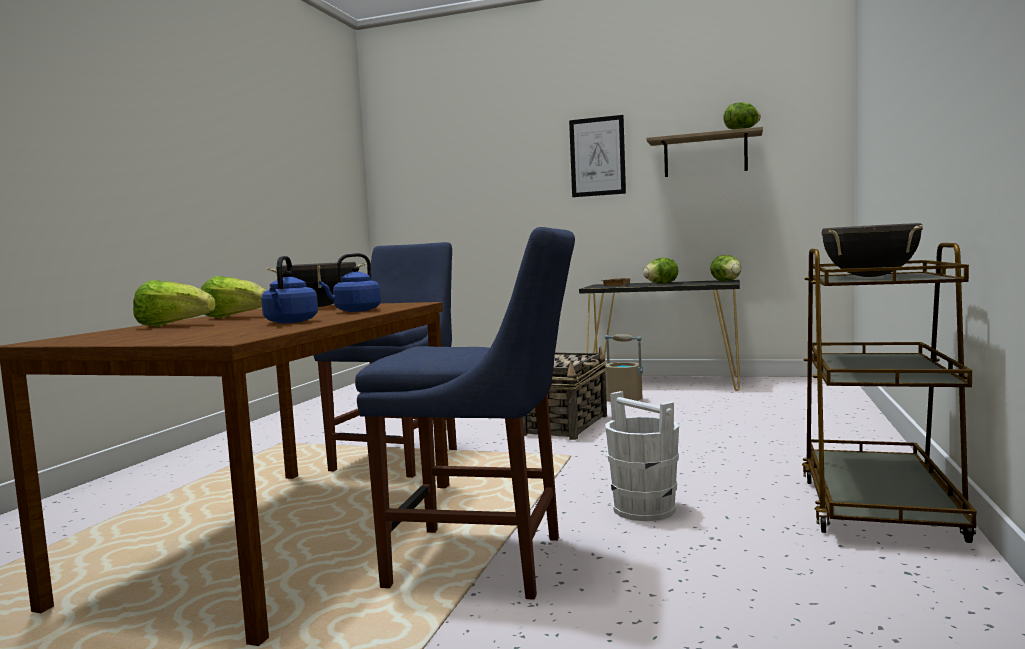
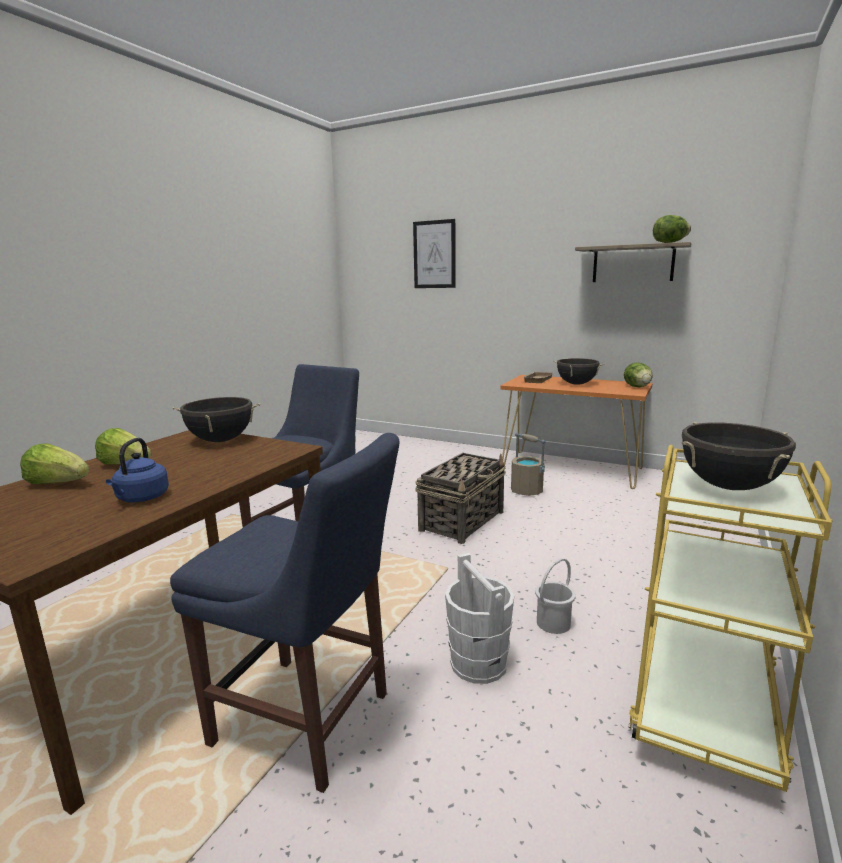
camera: 10 degrees right, 10 degrees up
blue kettle [319,253,381,312] -> none
picture [569,115,626,197] -> picture moved to [413,219,455,288]
black console table [579,280,740,391] -> orange console table [500,375,653,489]
lettuce [643,258,678,284] -> black cooking pot [553,358,604,385]
brown cart [802,243,977,543] -> yellow cart [629,445,833,792]
none -> white bucket [535,558,576,634]

